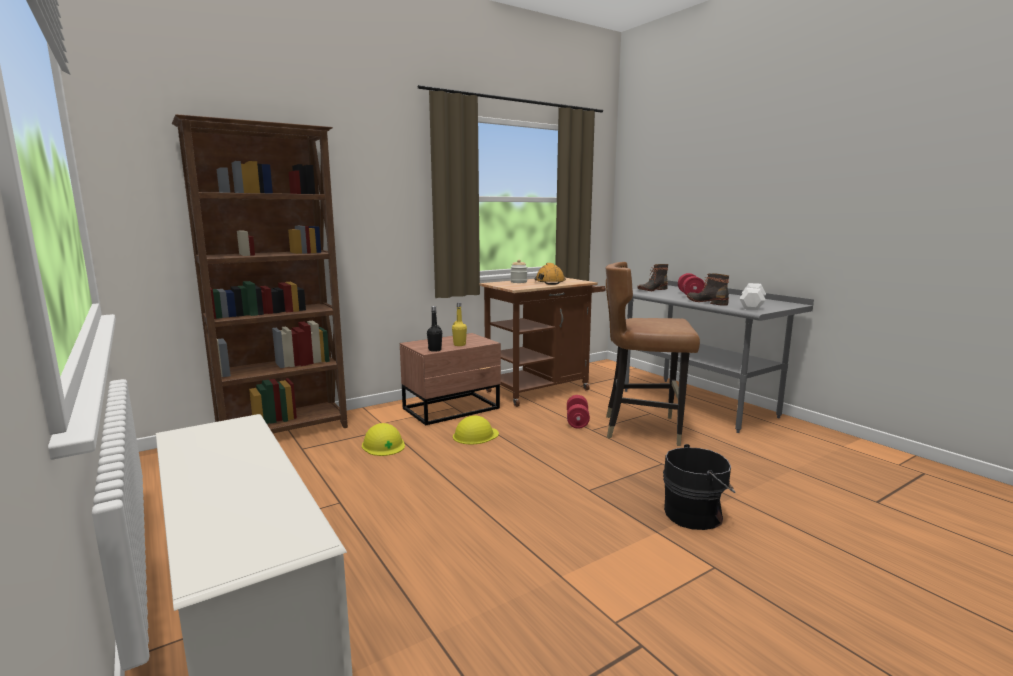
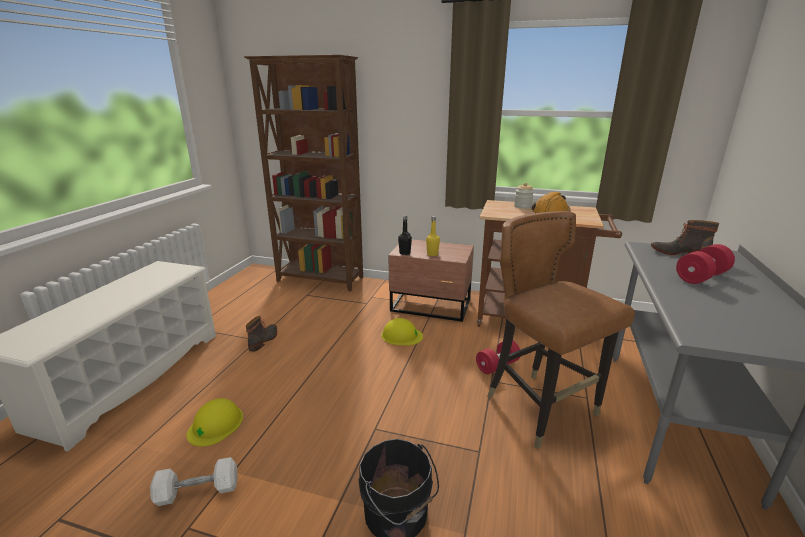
camera: 50 degrees right, 10 degrees up
yellow hard hat [362,423,405,456] -> yellow hard hat moved to [186,398,243,447]
boot [687,273,729,306] -> boot moved to [246,316,277,352]
white dumbbell [740,283,766,310] -> white dumbbell moved to [150,457,238,506]

